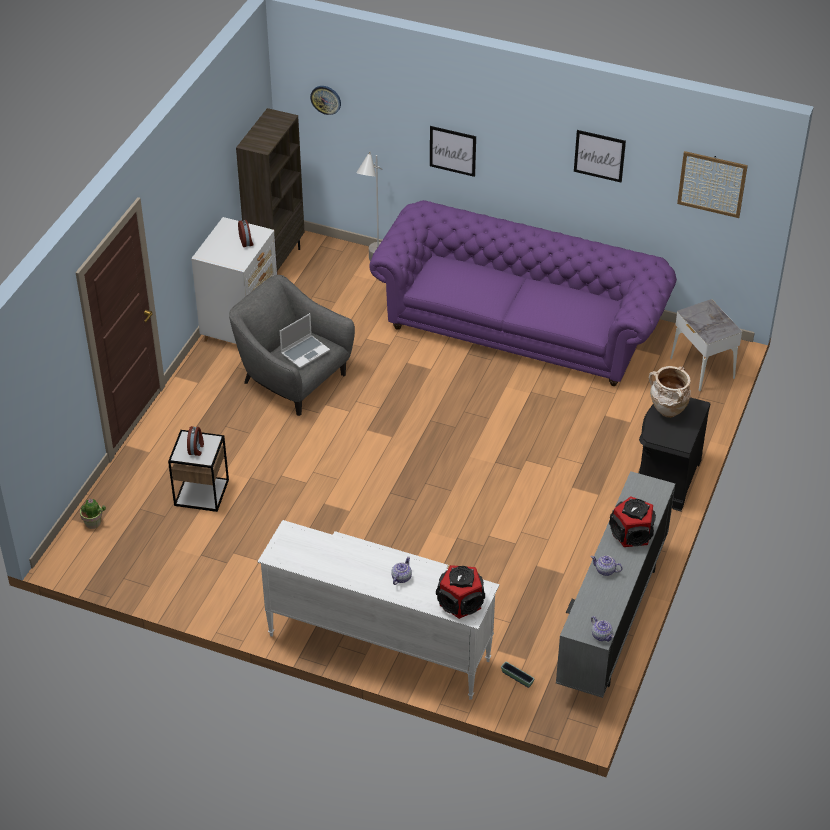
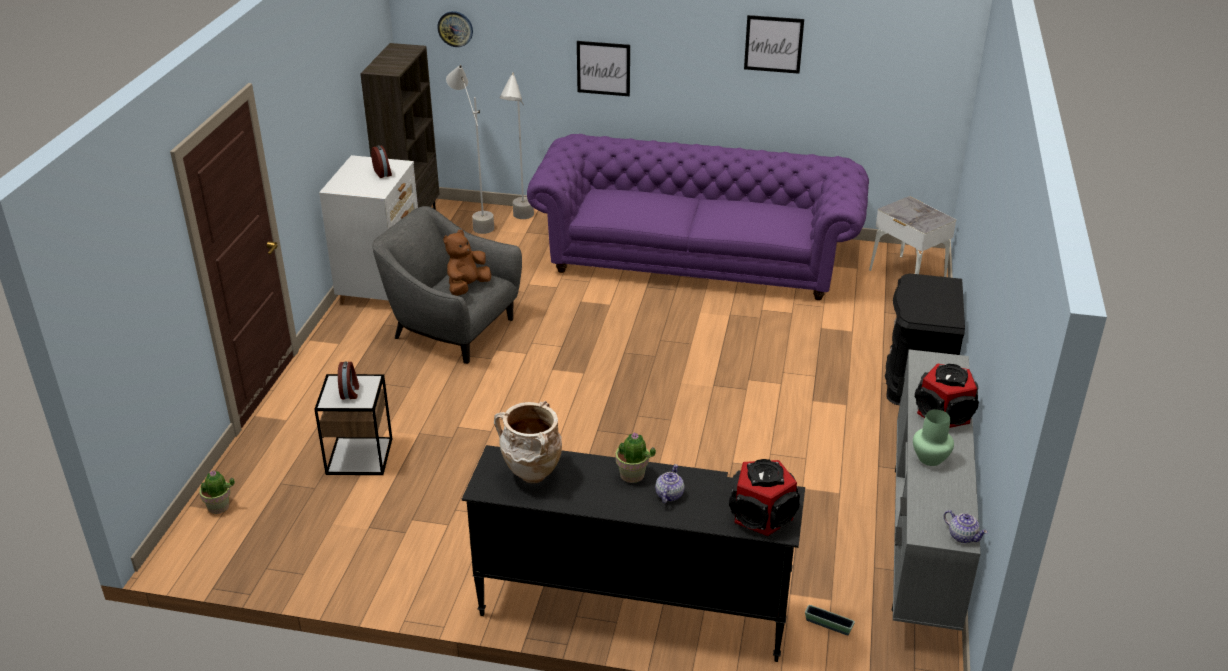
camera: 10 degrees left, 10 degrees down
white cabinet [257,520,500,700] -> black cabinet [462,445,805,662]
laptop [280,313,330,368] -> brown plush toy [443,230,491,296]
teapot [591,555,623,576] -> green vase [913,410,954,466]
beige vase [649,366,691,418] -> beige vase moved to [494,401,562,484]
picture [677,151,748,218] -> none
none -> grey floor lamp [446,65,494,234]
none -> potted plant [615,432,656,483]

